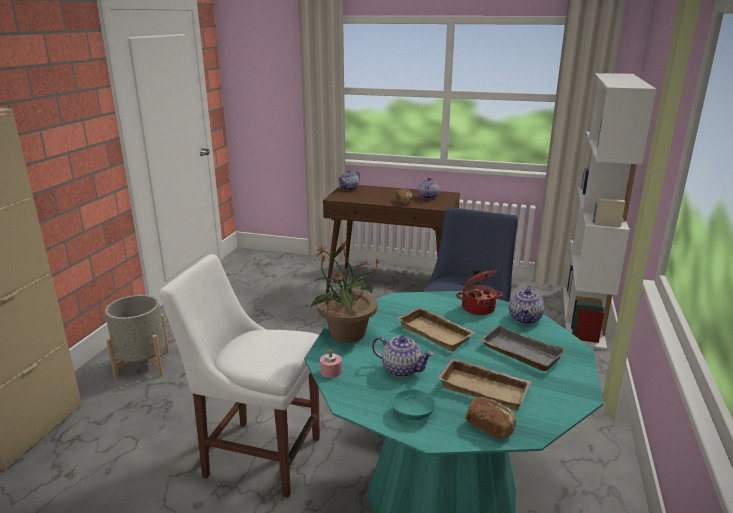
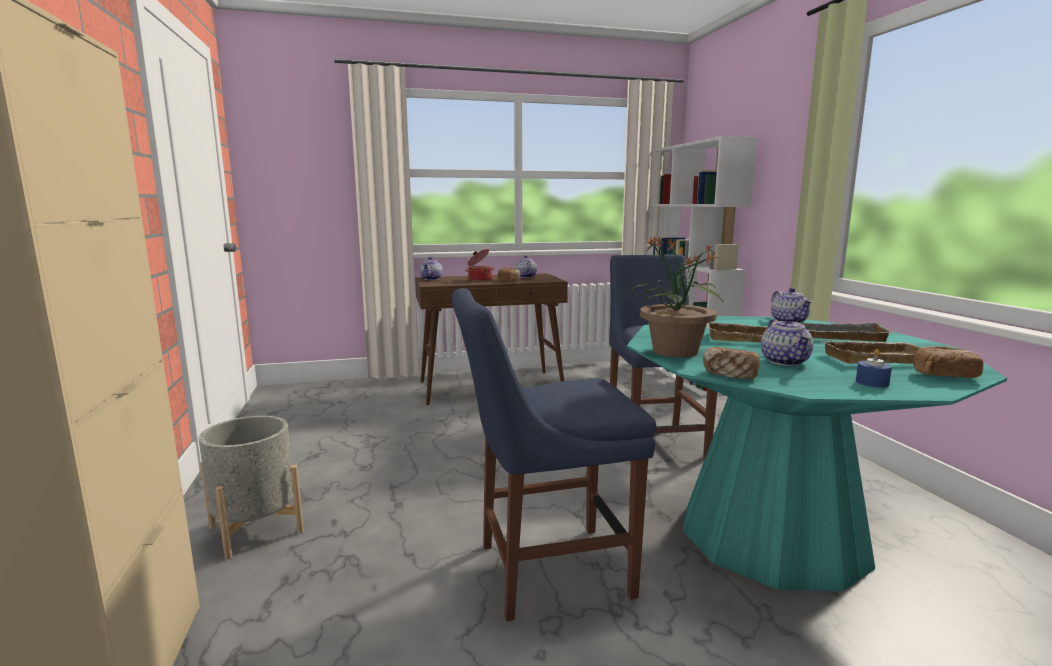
camera: 30 degrees left, 10 degrees down
white chair [159,254,320,498] -> blue chair [452,288,656,621]
pink candle [320,349,342,378] -> bread [703,347,760,379]
teapot [372,336,434,377] -> teapot turned 90 degrees clockwise [761,316,813,366]
turquoise bowl [392,389,435,420] -> blue candle [856,349,892,388]
cooking pot [456,269,503,315] -> cooking pot moved to [465,249,495,281]

